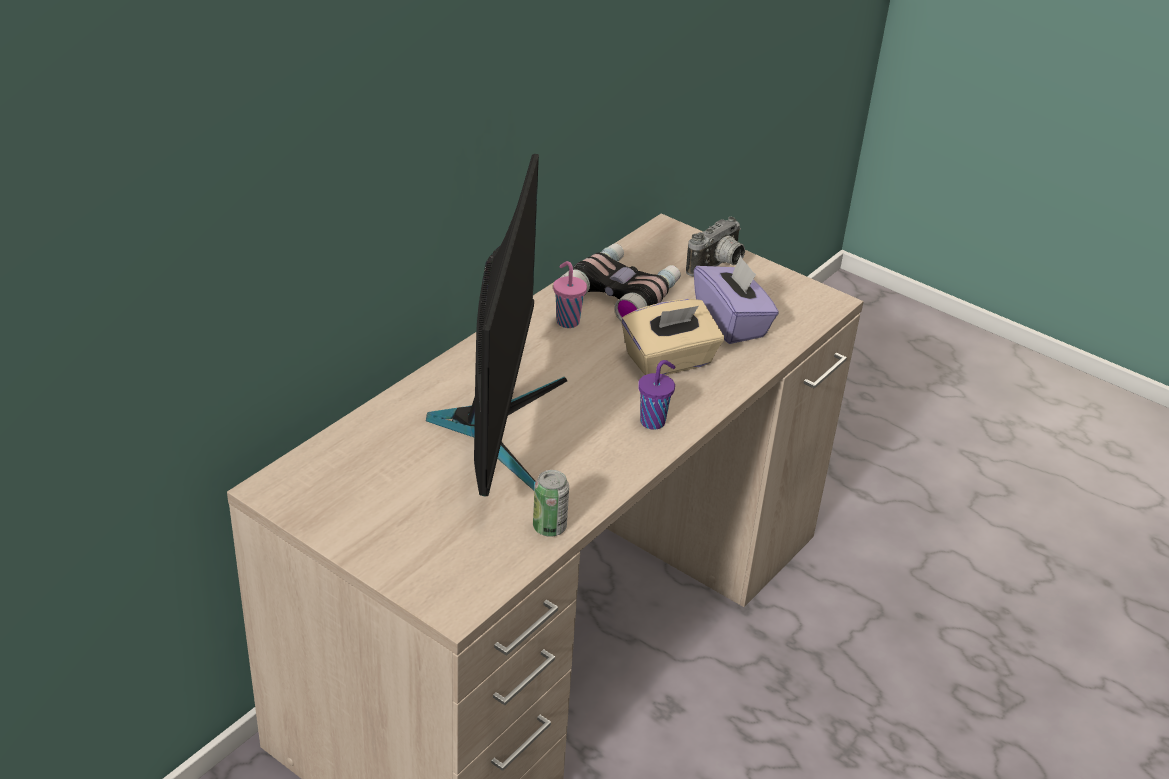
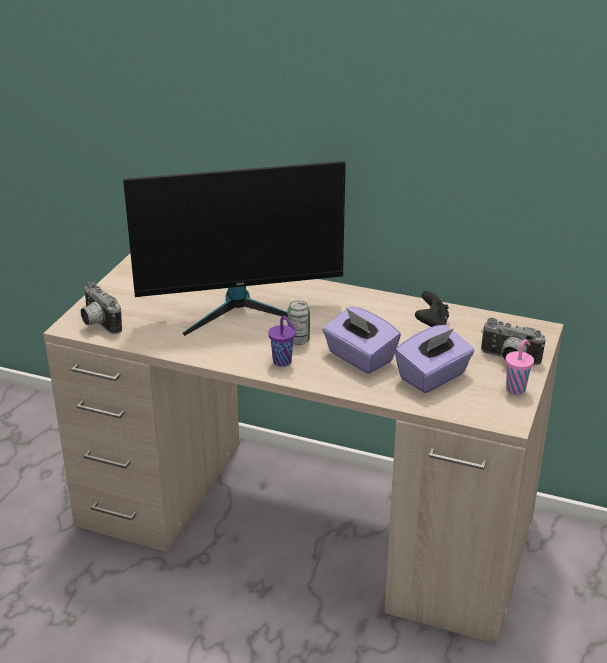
camera: 75 degrees right, 5 degrees down
can [533,470,569,537] -> can moved to [288,300,310,345]
pink cup [553,261,587,328] -> pink cup moved to [505,339,534,395]
binoculars [560,243,681,322] -> black game controller [415,291,449,327]
beige tissue box [622,299,724,375] -> purple tissue box [322,306,401,374]
none -> camera [81,281,122,334]

